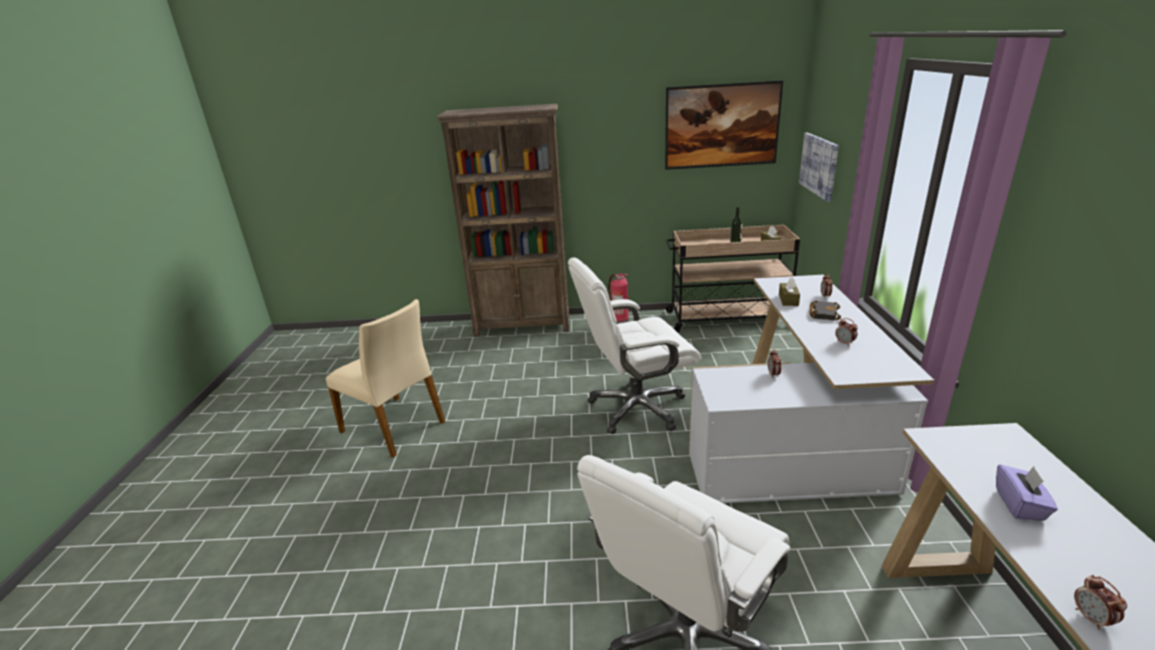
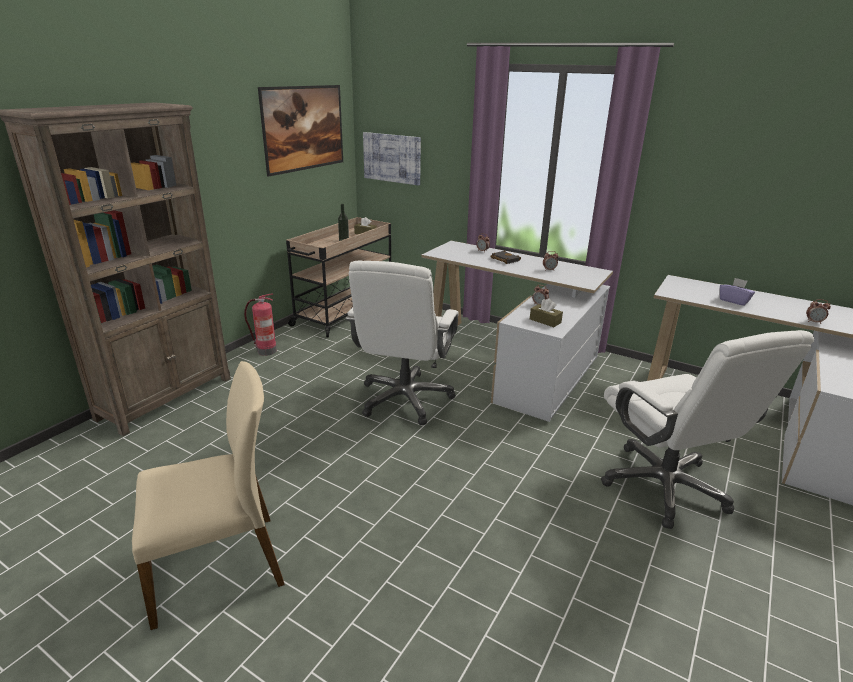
camera: 60 degrees left, 0 degrees up
brown tissue box [779,277,800,306] -> brown tissue box moved to [530,298,563,327]

